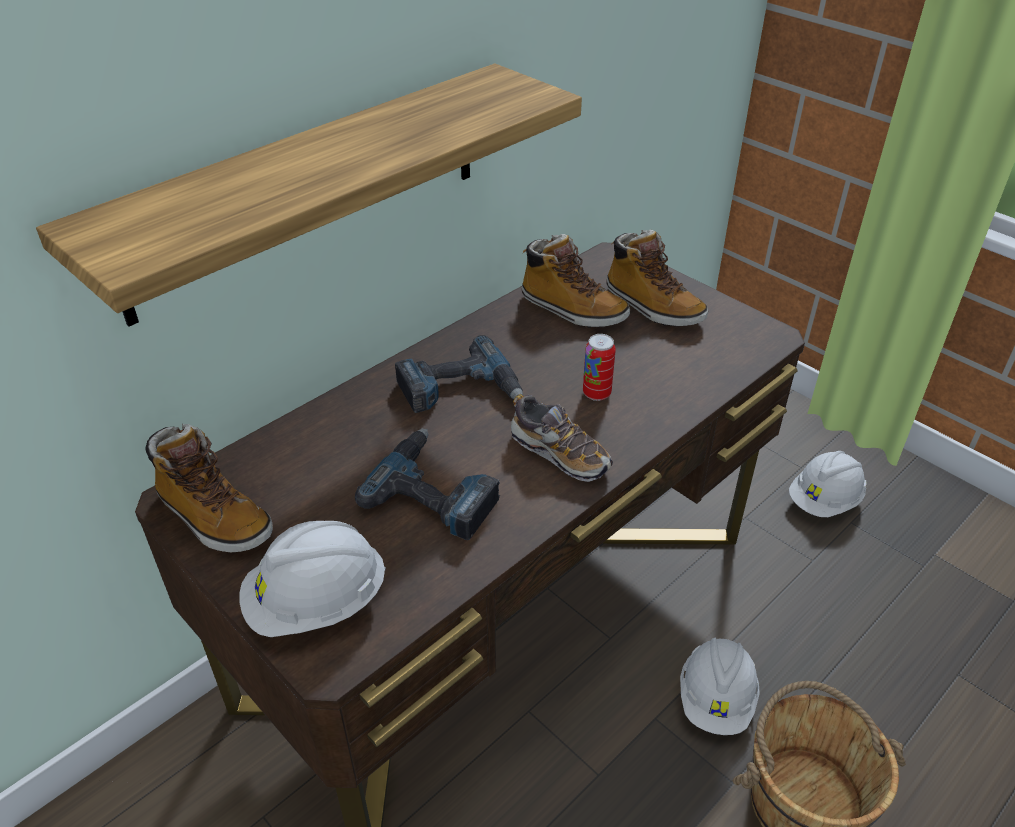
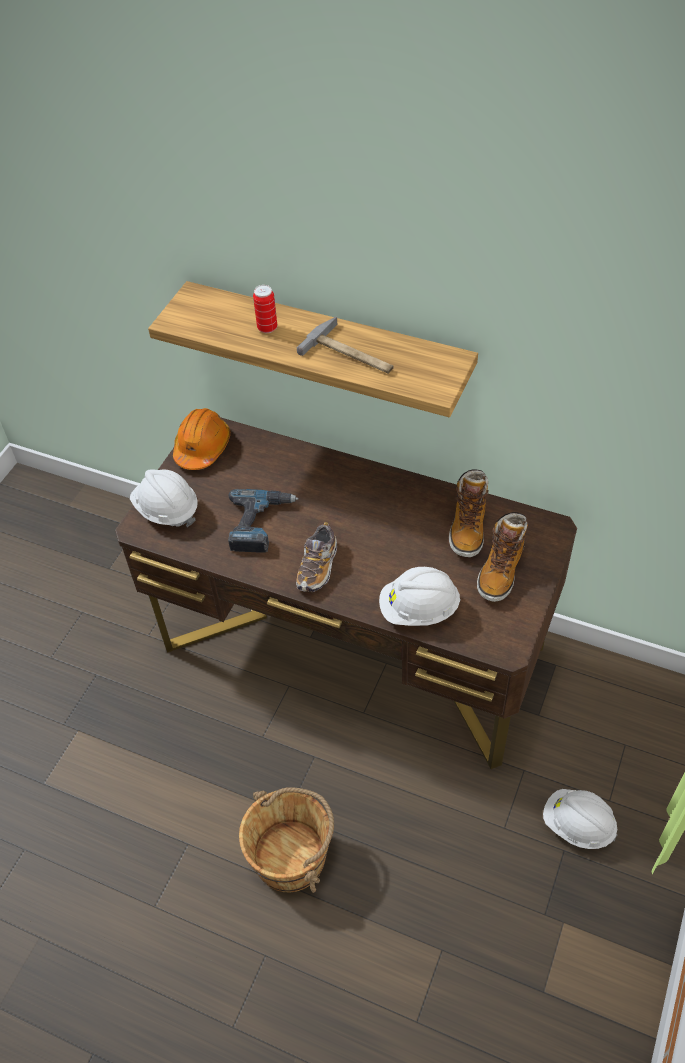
camera: 70 degrees right, 10 degrees up
boot [145,424,273,552] -> orange hard hat [173,408,230,470]
power drill [395,335,523,413] -> none
can [583,334,616,401] -> can moved to [253,285,277,333]
white hard hat [680,638,760,735] -> white hard hat moved to [379,567,461,626]
none -> hammer [297,316,394,374]

